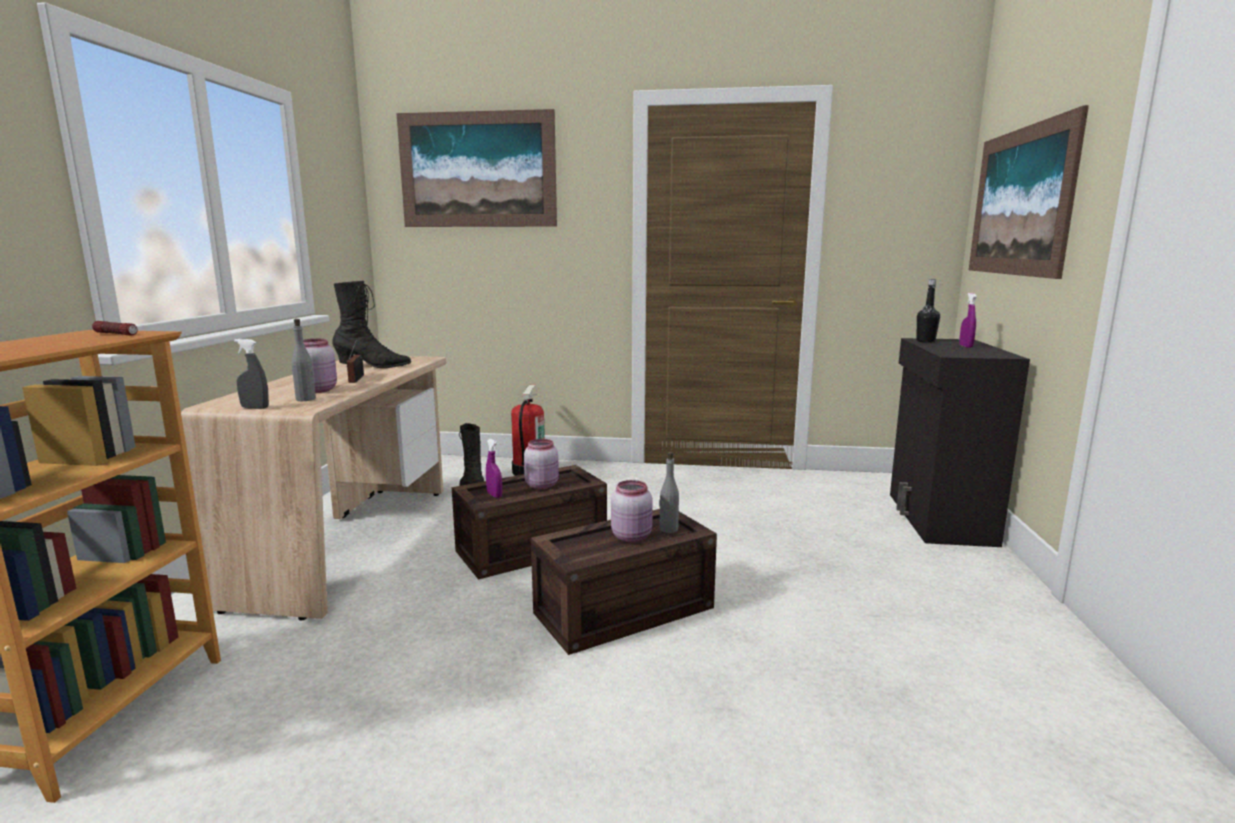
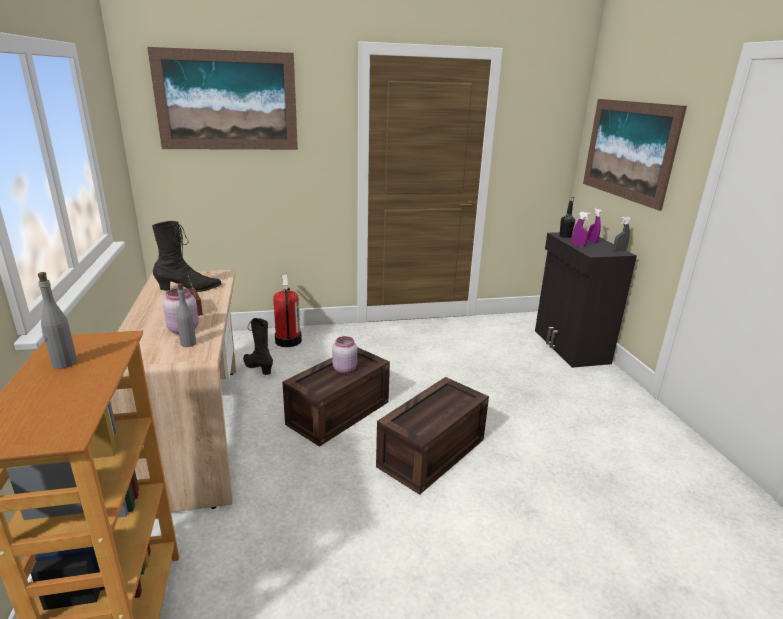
camera: 20 degrees left, 10 degrees up
flashlight [92,321,138,336] -> none
grey spray bottle [234,339,269,409] -> grey spray bottle moved to [613,217,631,252]
purple spray bottle [486,439,502,498] -> purple spray bottle moved to [572,212,590,247]
pink jar [611,480,653,542] -> none
grey bottle [659,452,679,533] -> grey bottle moved to [38,272,77,369]

